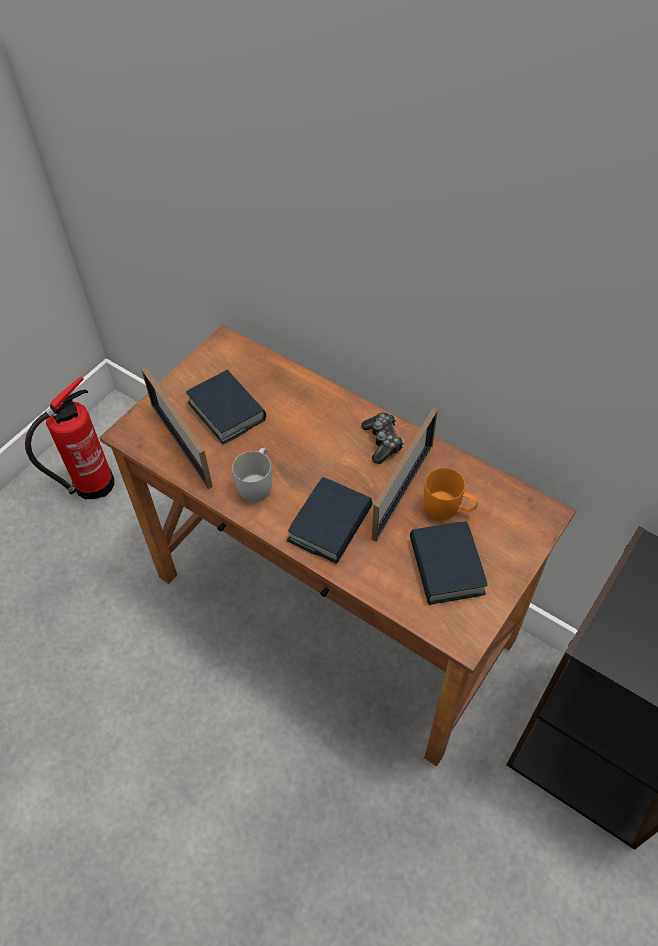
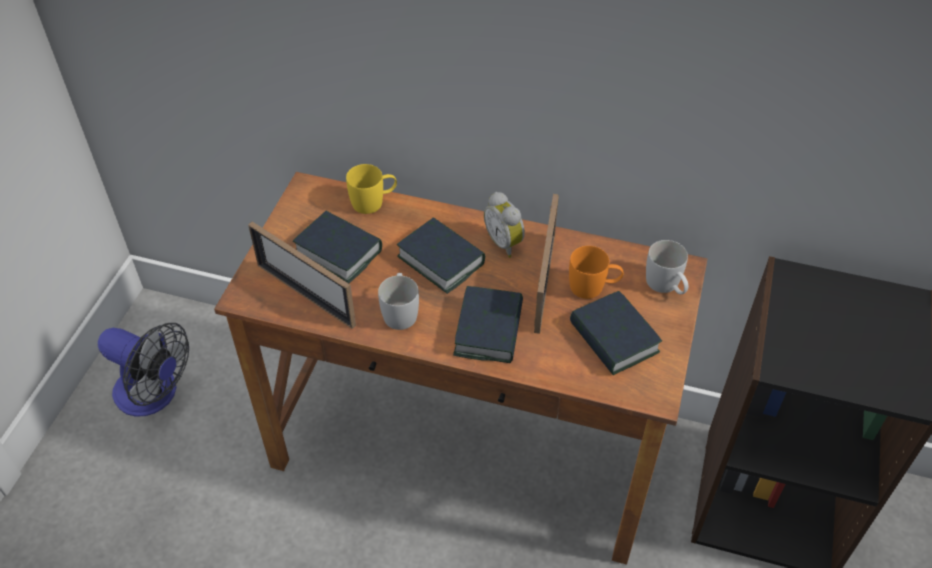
camera: 20 degrees left, 5 degrees down
fire extinguisher [25,377,114,500] -> fan [98,323,189,417]
game controller [361,412,404,464] -> alarm clock [484,192,525,258]
none -> yellow mug [346,164,397,214]
none -> book [397,217,485,294]
none -> white mug [646,240,689,294]

